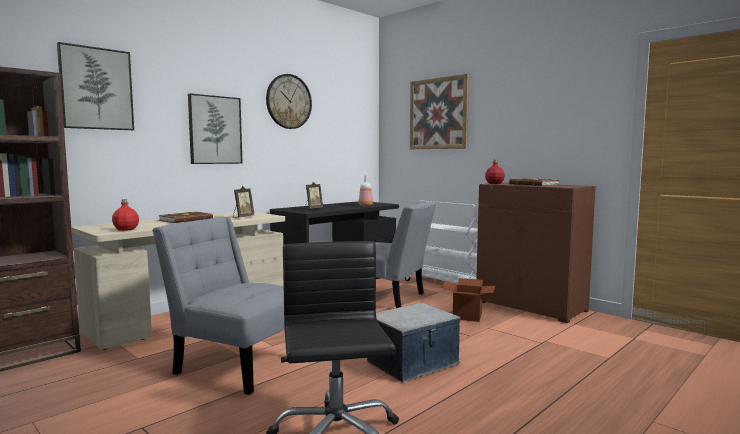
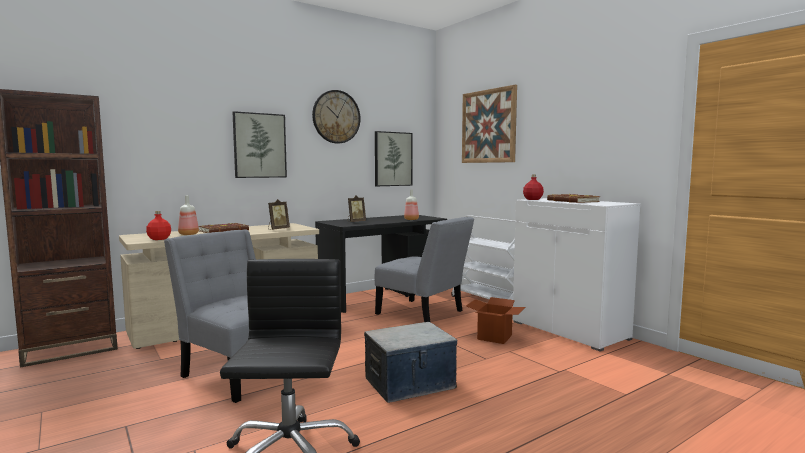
camera: 10 degrees right, 0 degrees up
picture [57,42,134,130] -> picture moved to [375,131,413,186]
brown cabinet [476,182,596,323] -> white cabinet [513,198,640,352]
none -> bottle [178,195,199,235]

